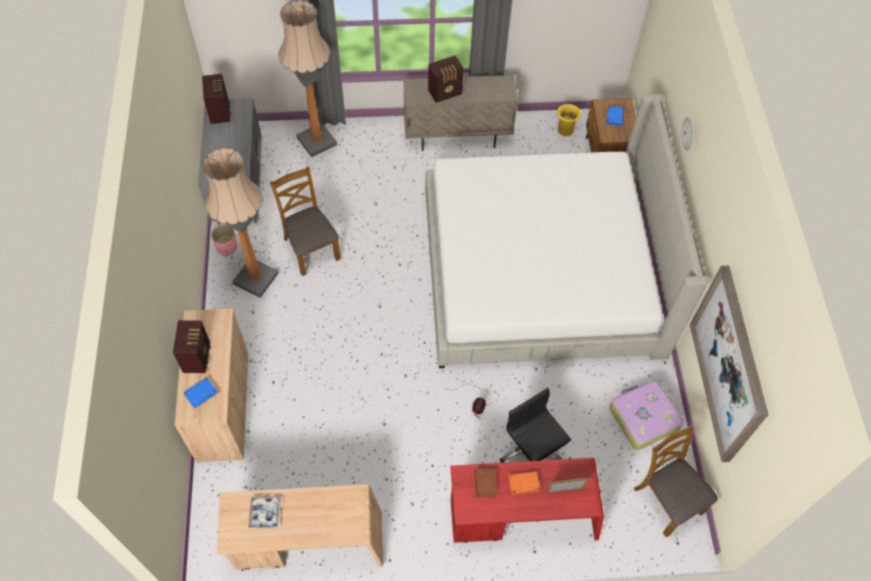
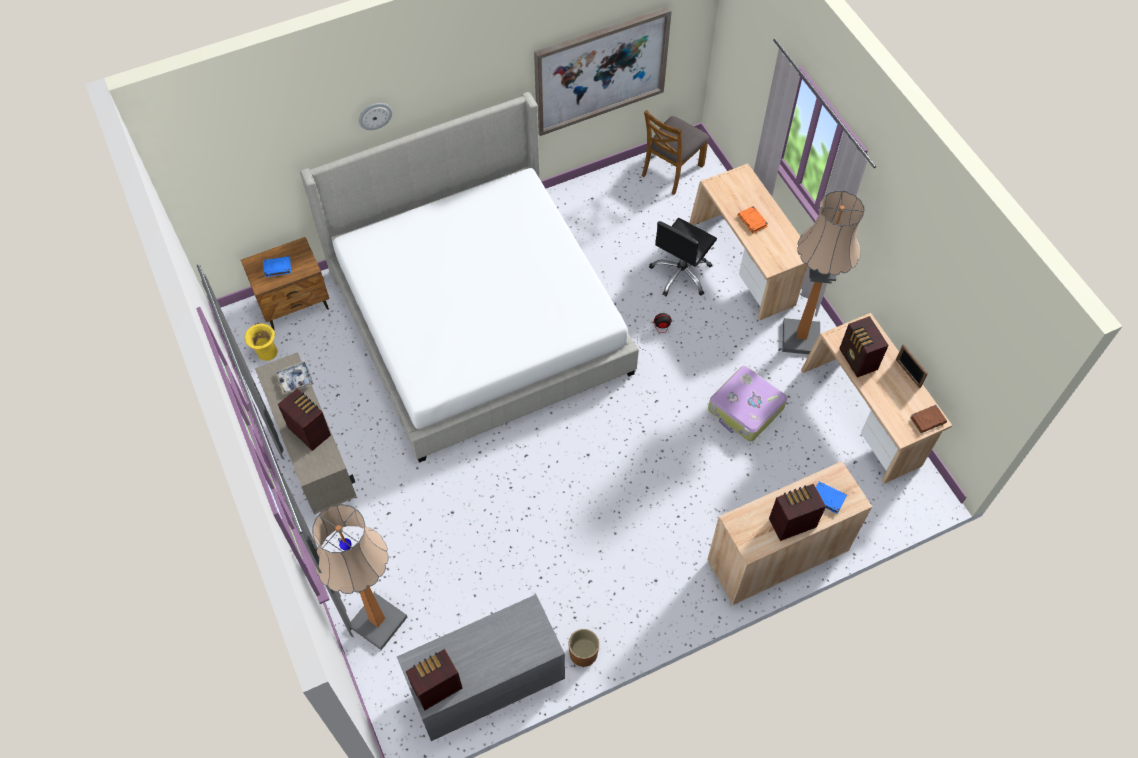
camera: 110 degrees left, 0 degrees up
floor lamp [202,147,279,298] -> floor lamp moved to [782,191,864,354]
pink planter [211,224,238,256] -> brown planter [568,629,599,667]
tray [248,496,281,528] -> tray moved to [276,361,314,394]
brown chair [270,167,341,276] -> none
red desk [450,458,604,543] -> beige desk [689,164,808,320]
brown book [475,468,497,497] -> brown book moved to [910,405,947,433]
picture frame [546,477,589,493] -> picture frame moved to [896,344,928,388]
suitcase [609,380,684,450] -> suitcase moved to [708,366,787,441]
none -> radio [839,316,889,378]

